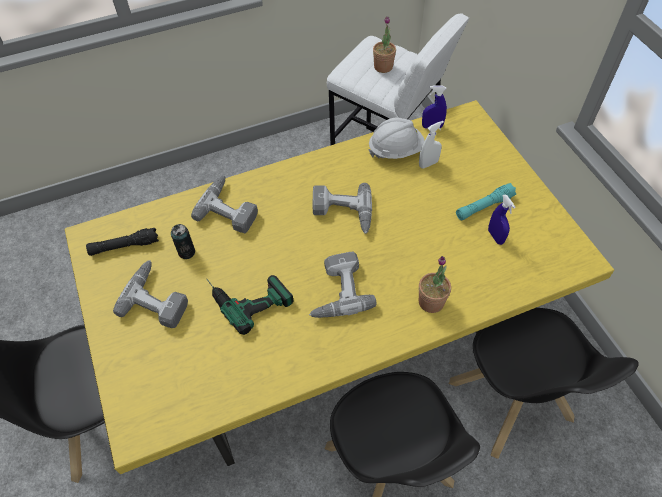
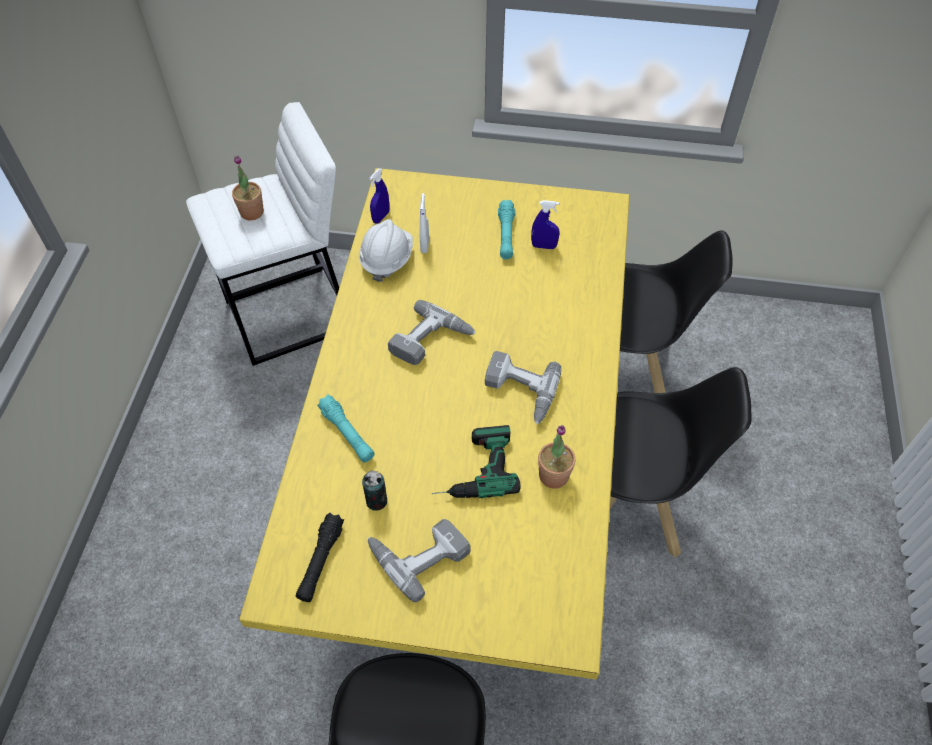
camera: 60 degrees left, 0 degrees up
power drill [191,175,258,233] -> turquoise flashlight [317,395,375,463]
potted plant [419,256,451,313] -> potted plant moved to [538,425,575,489]

